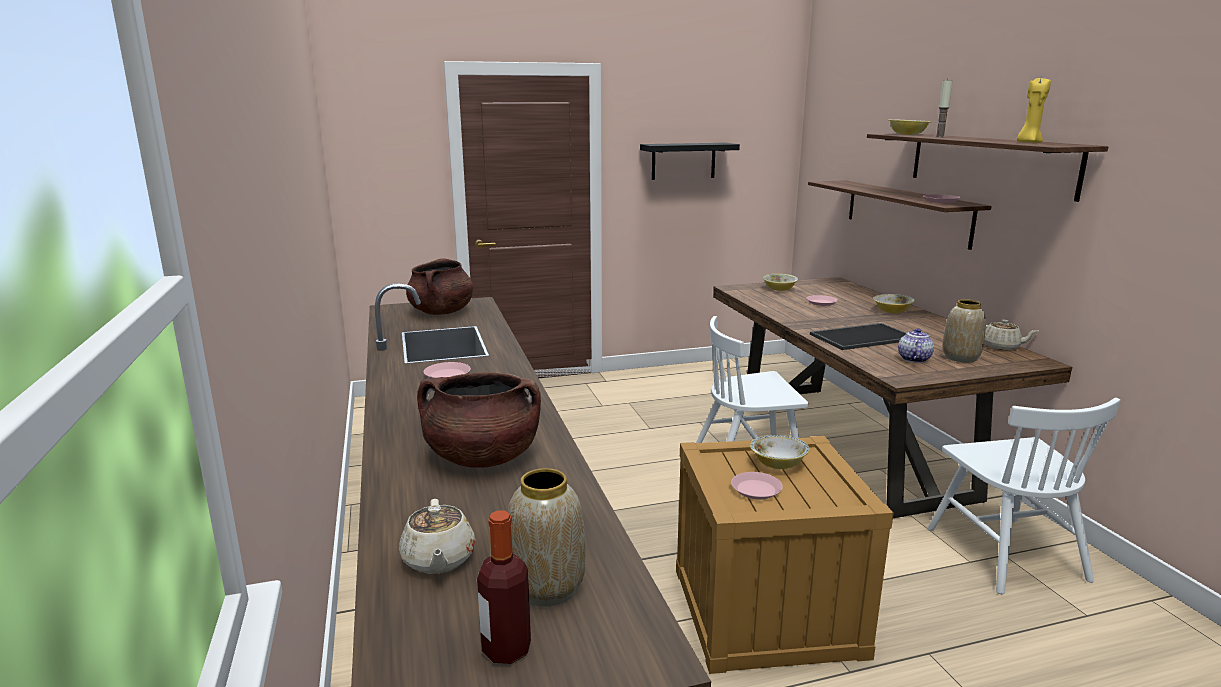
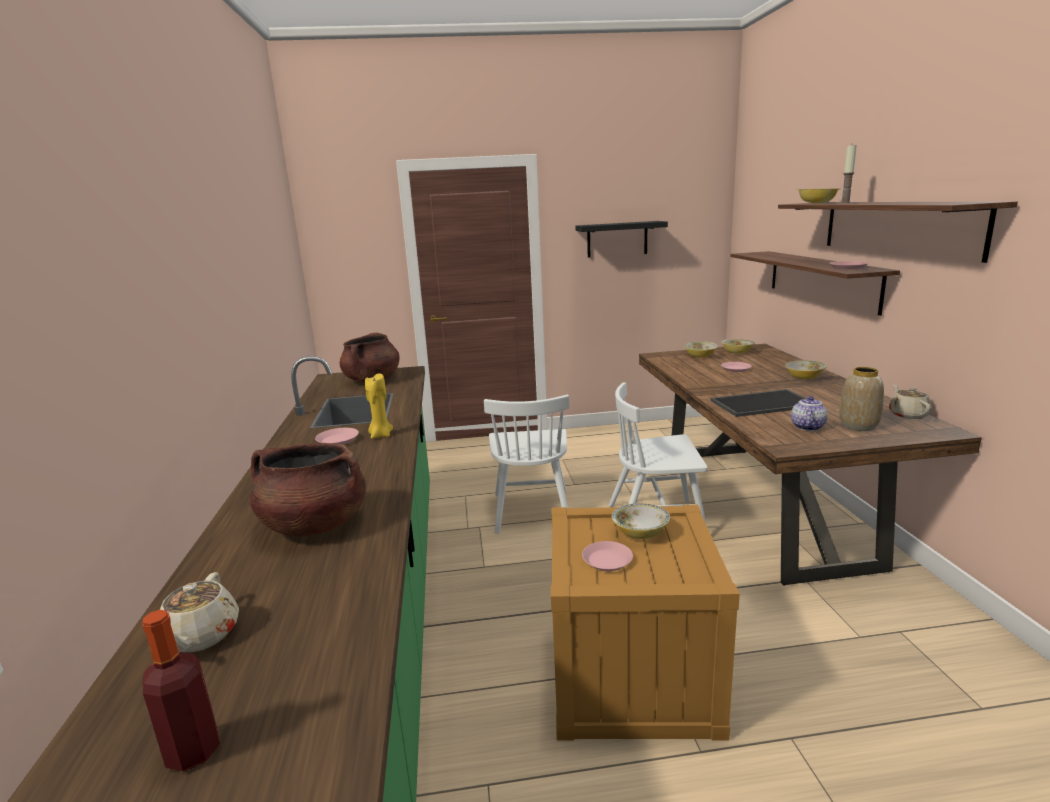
camera: 10 degrees right, 0 degrees up
vase [508,468,586,607] -> none
white chair [927,398,1120,594] -> white chair moved to [484,395,570,534]
beige teapot [984,320,1038,350] -> beige teapot turned 135 degrees counterclockwise [889,385,932,419]
yellow candle [1017,78,1051,143] -> yellow candle moved to [365,373,393,439]
none -> bowl [721,339,755,354]

